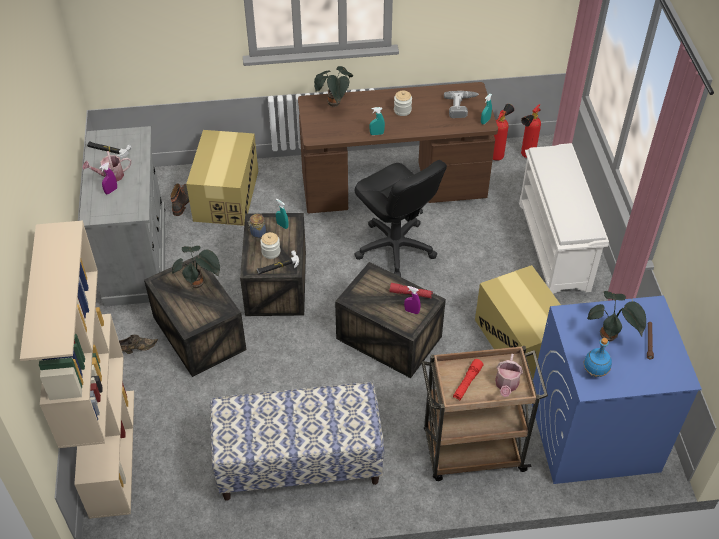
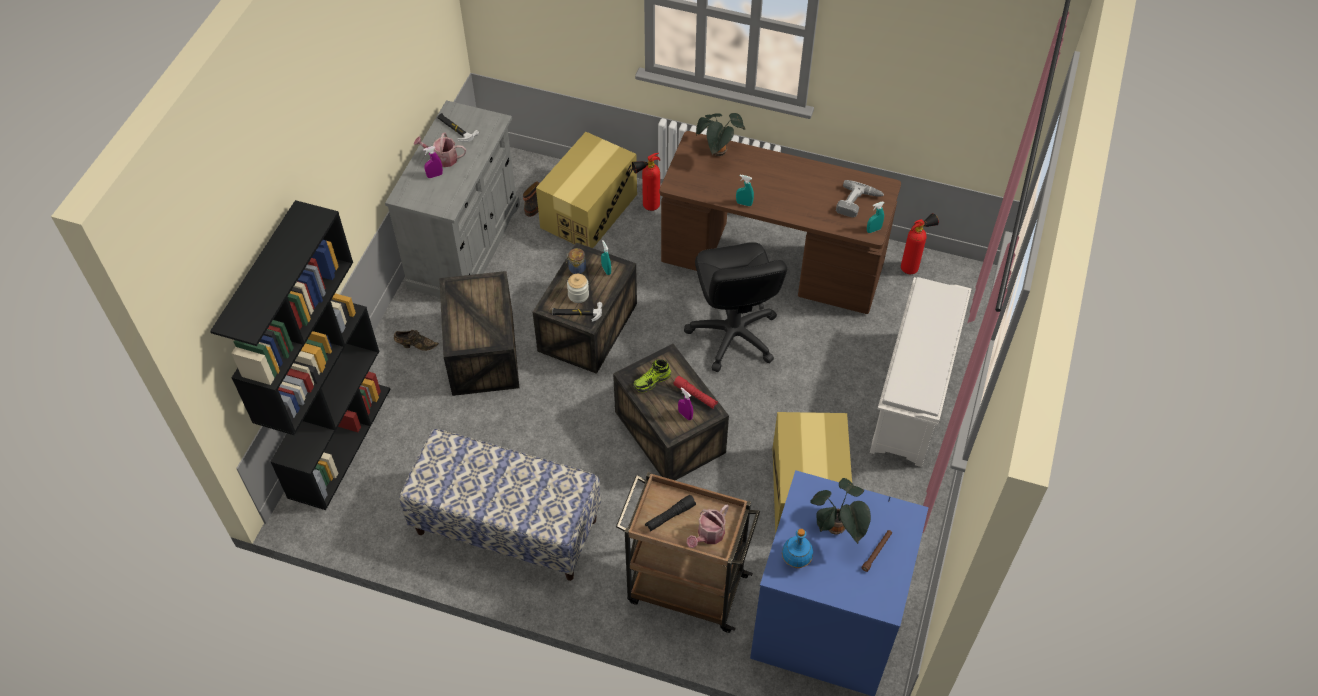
camera: 25 degrees right, 5 degrees up
beige bookcase [20,220,134,519] -> black bookcase [210,200,390,510]
potted plant [172,246,220,288] -> none
jar [394,91,412,116] -> none
red flashlight [453,359,483,401] -> black flashlight [645,495,696,531]
fire extinguisher [521,104,541,158] -> fire extinguisher moved to [632,153,660,211]
none -> shoe [633,359,671,393]

